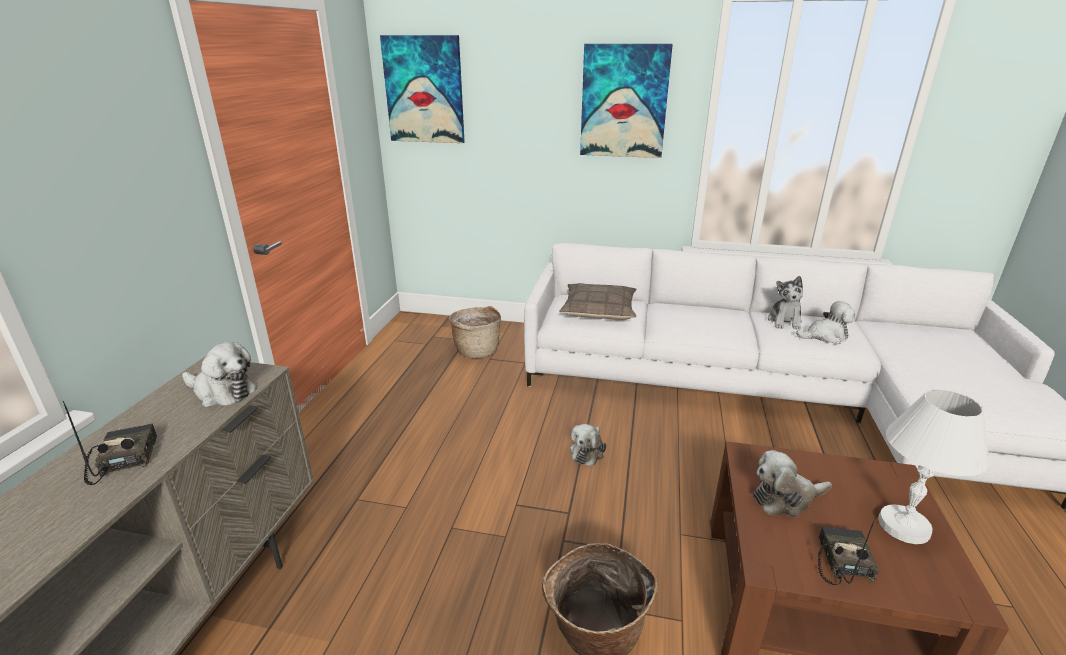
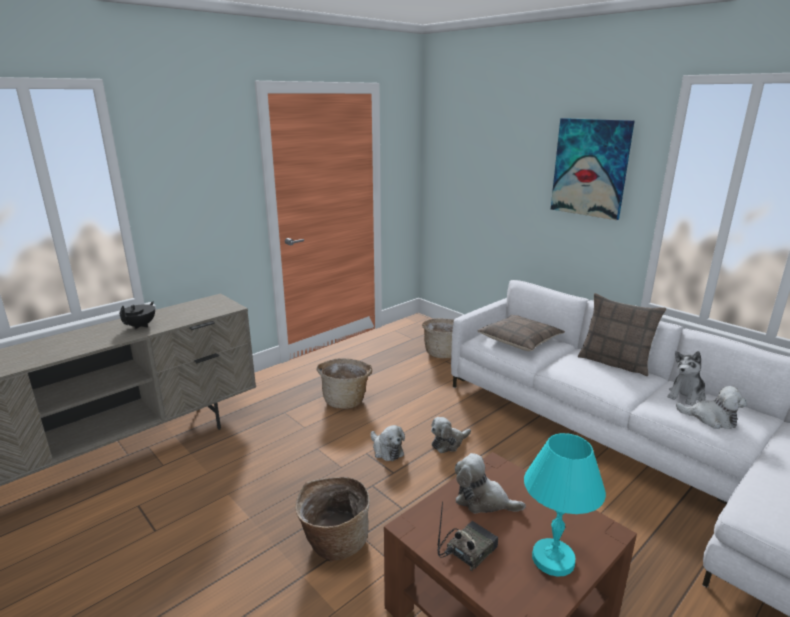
camera: 35 degrees right, 5 degrees down
radio [63,401,157,485] -> black teapot [119,301,155,329]
plush toy [182,342,257,407] -> plush toy moved to [371,425,405,461]
picture [380,35,465,143] -> none
white table lamp [878,389,990,544] -> turquoise table lamp [524,433,606,577]
none -> basket [316,358,372,409]
none -> pillow [578,293,667,376]

